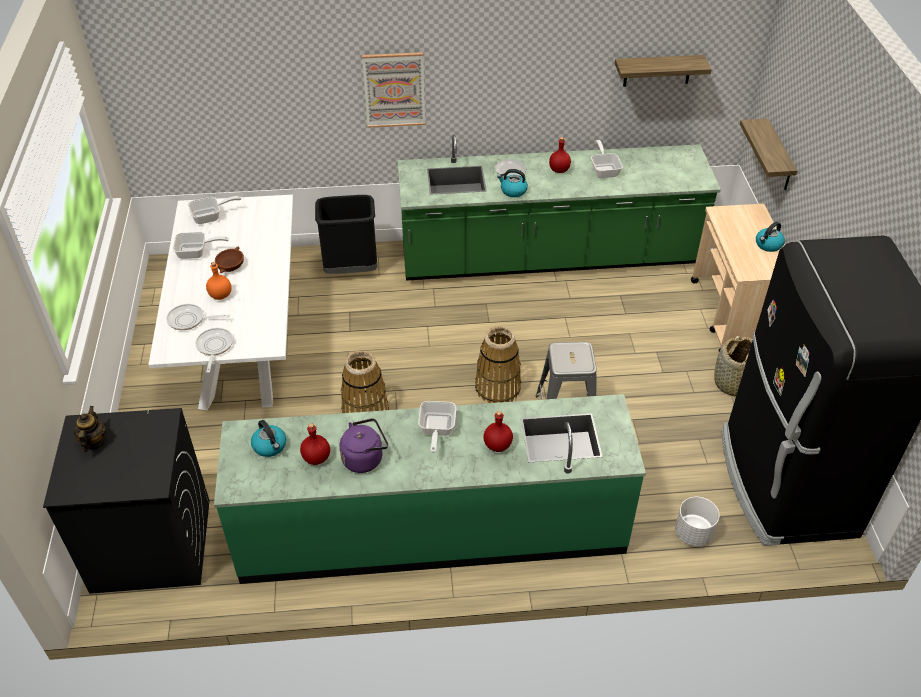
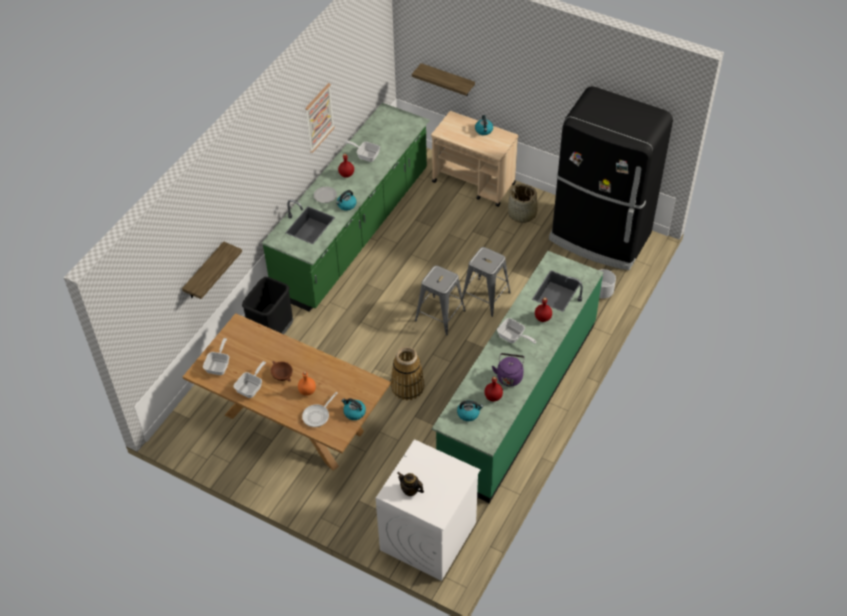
camera: 55 degrees left, 5 degrees up
black washing machine [43,408,210,594] -> white washing machine [376,439,481,581]
white dining table [148,195,293,411] -> brown dining table [183,313,391,471]
frying pan [195,328,233,373] -> kettle [342,398,366,420]
picture [362,52,425,128] -> picture moved to [305,83,335,153]
basket [475,326,521,403] -> grey stool [415,265,466,336]
shelf [615,55,712,87] -> shelf moved to [182,241,242,299]

